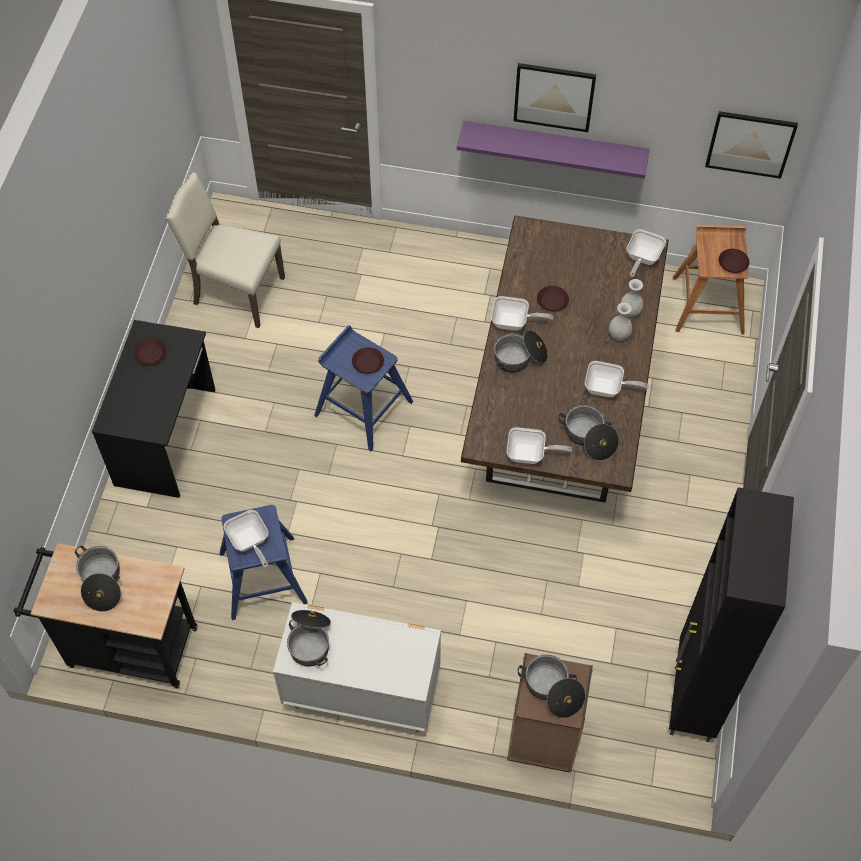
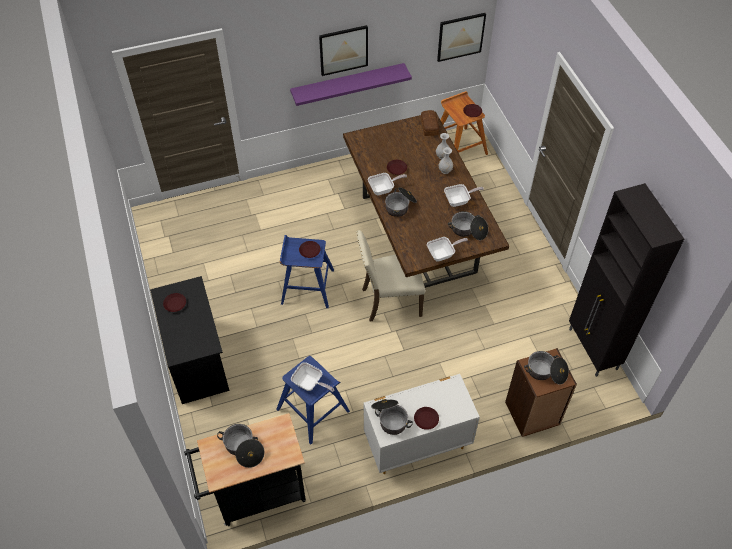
camera: 30 degrees left, 5 degrees down
beige chair [165,172,285,328] -> beige chair moved to [356,230,426,321]
frying pan [626,229,666,277] -> bread [421,110,439,136]
none -> brown plate [414,407,439,430]

